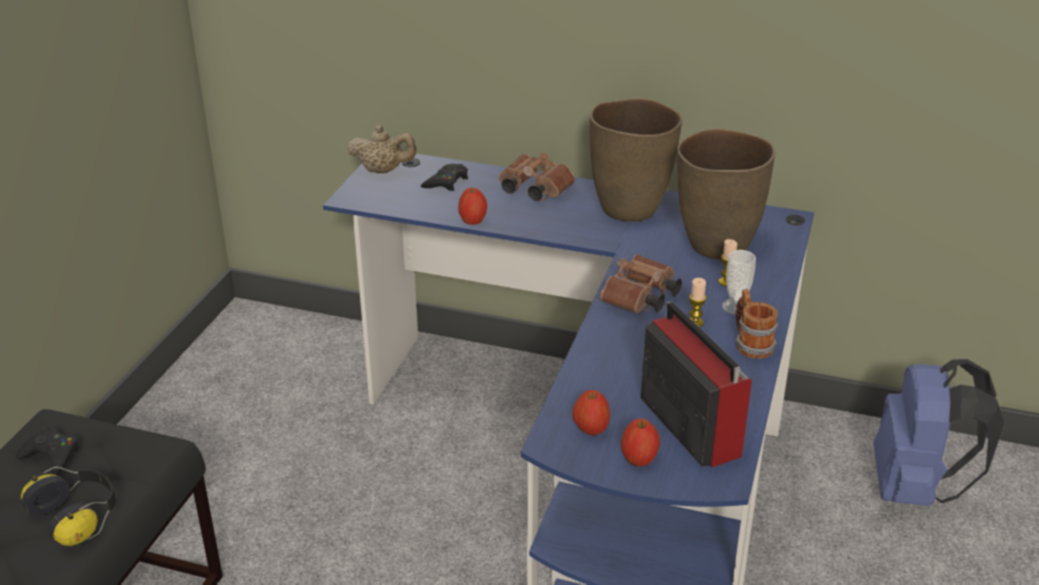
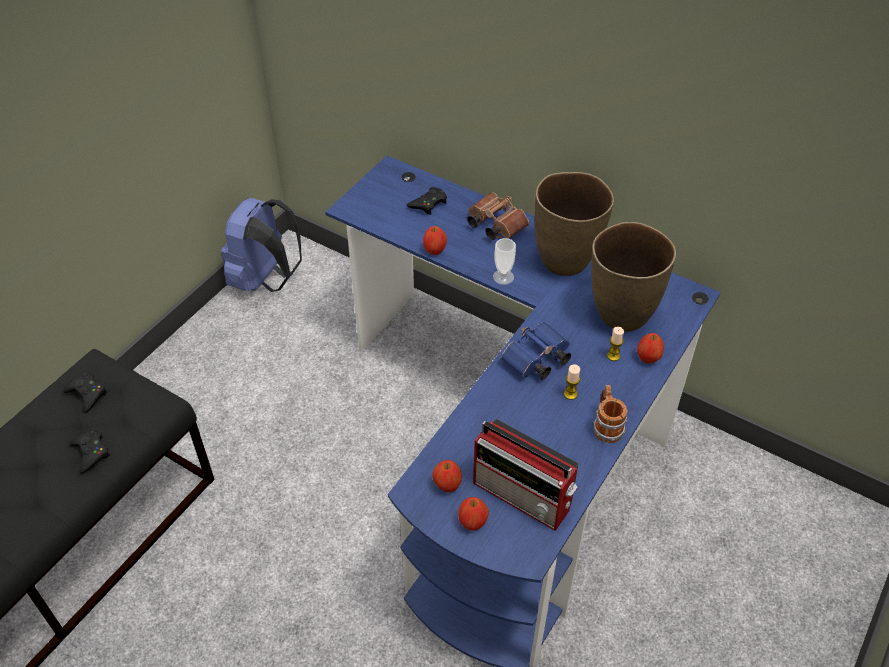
camera: 15 degrees right, 15 degrees up
headphones [21,467,116,547] -> black game controller [69,430,110,474]
beige teapot [347,125,417,173] -> none
brown binoculars [600,254,682,313] -> blue binoculars [501,322,571,380]
radio [641,301,752,468] -> radio turned 135 degrees clockwise [473,419,579,531]
cup [722,250,756,315] -> cup moved to [493,238,516,285]
blue backpack [873,359,1004,506] -> blue backpack moved to [221,198,302,292]
none -> apple [637,333,664,364]

